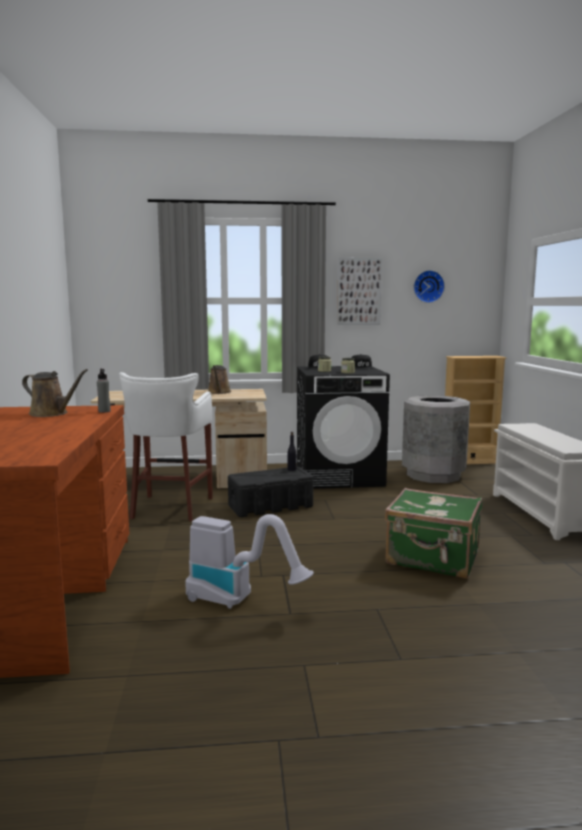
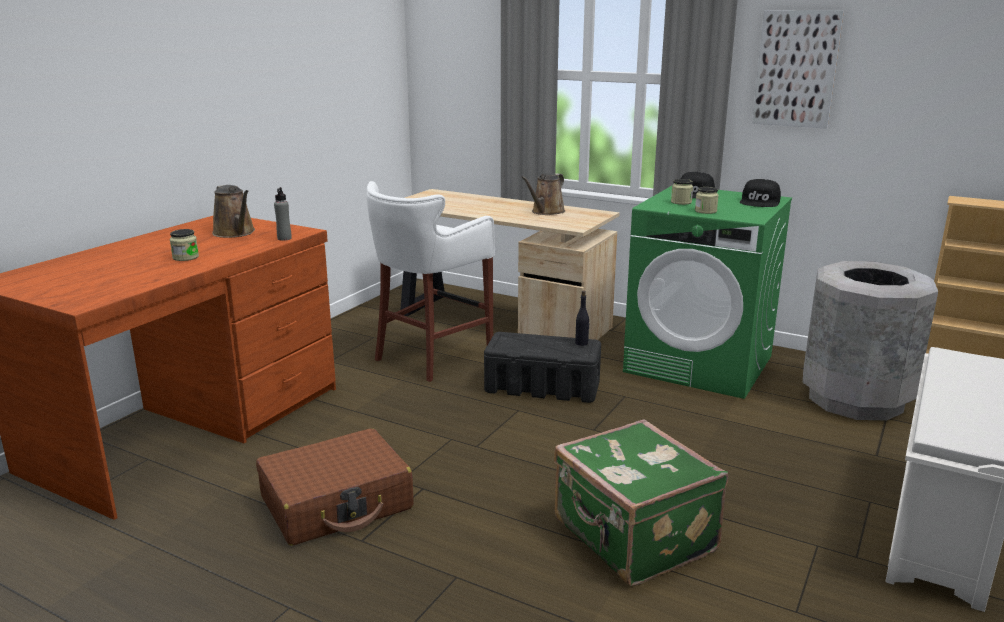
camera: 35 degrees right, 10 degrees up
vacuum cleaner [185,514,314,609] -> brown suitcase [256,428,414,546]
black washing machine [297,366,390,489] -> green washing machine [623,186,792,399]
wall clock [414,270,445,303] -> none
none -> jar [170,229,199,261]

